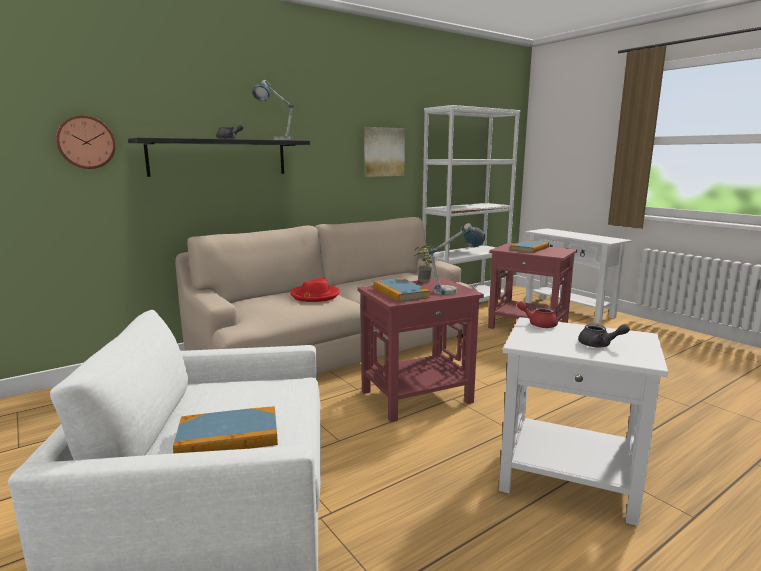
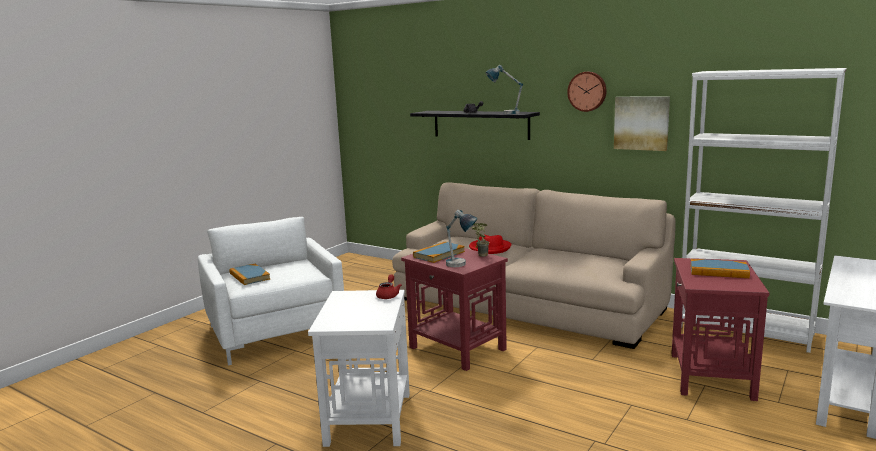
camera: 70 degrees right, 0 degrees up
wall clock [56,115,116,169] -> wall clock moved to [567,72,607,112]
grey teapot [578,324,630,347] -> none

